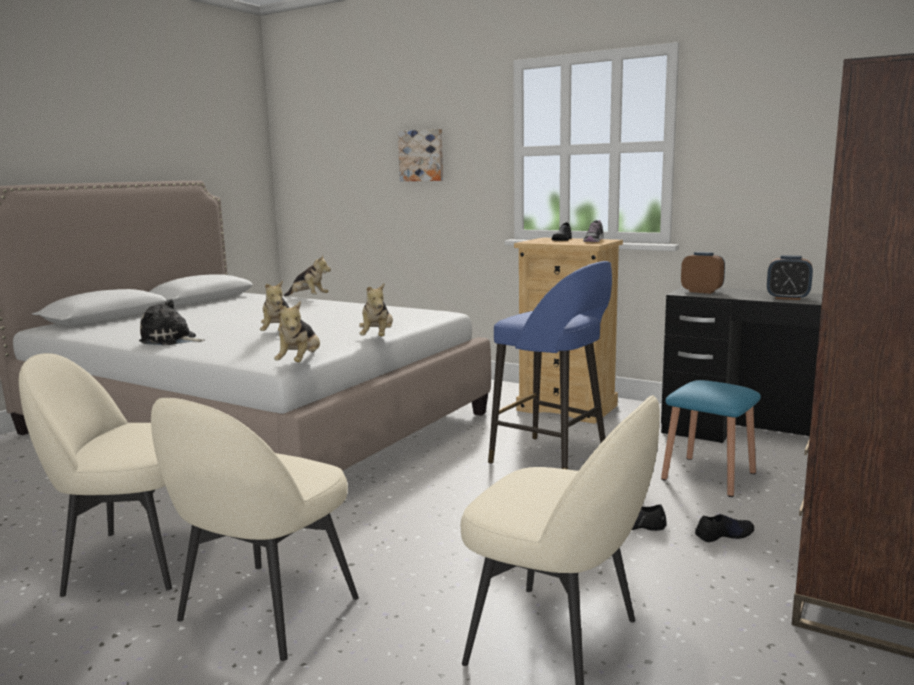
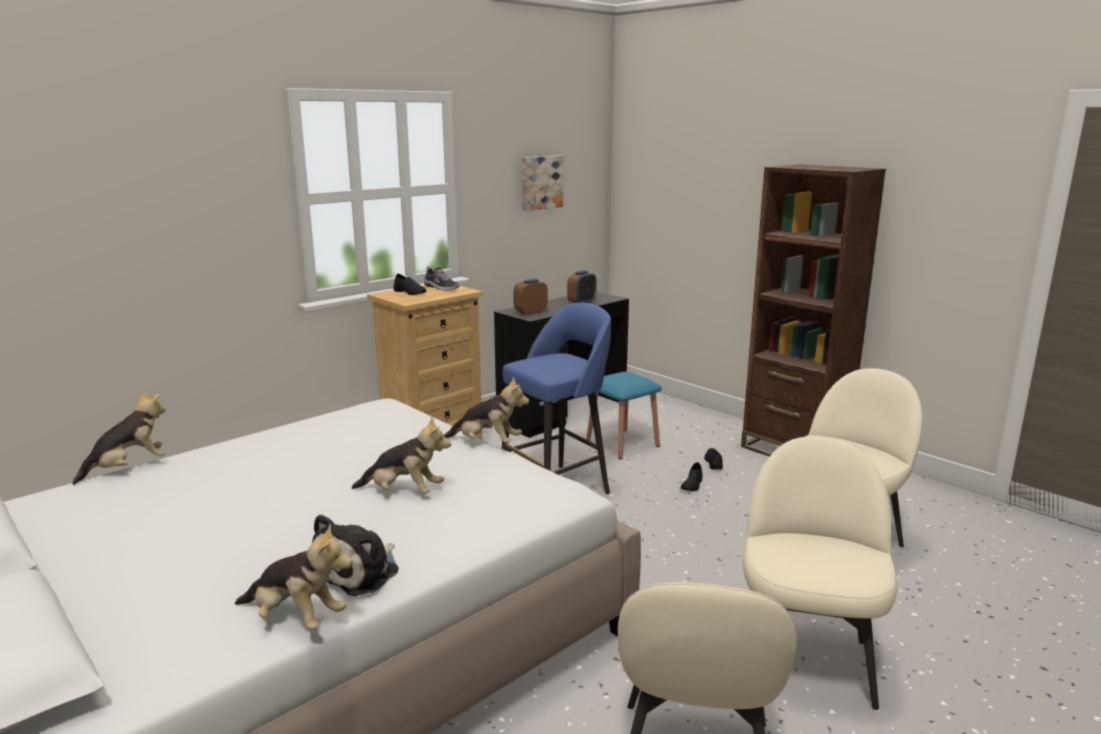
camera: 75 degrees left, 5 degrees up
beige chair [151,398,359,661] -> beige chair turned 120 degrees counterclockwise [743,436,897,710]
plush toy [274,301,320,362] -> plush toy moved to [235,524,353,629]
picture [398,129,443,181] -> picture moved to [522,155,563,211]

